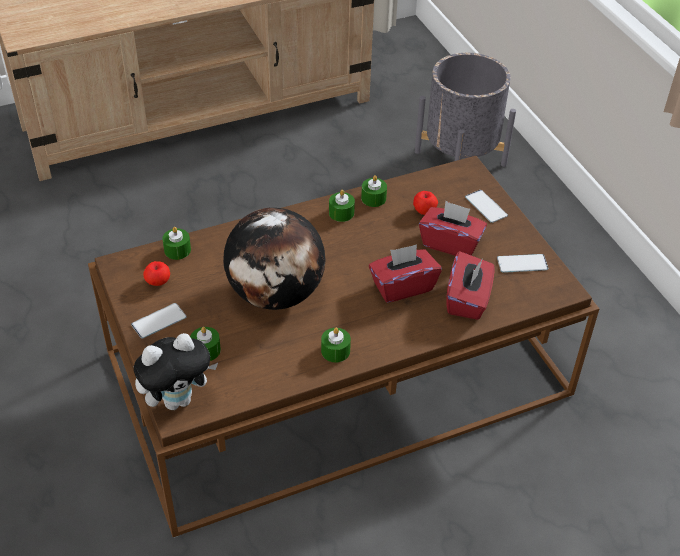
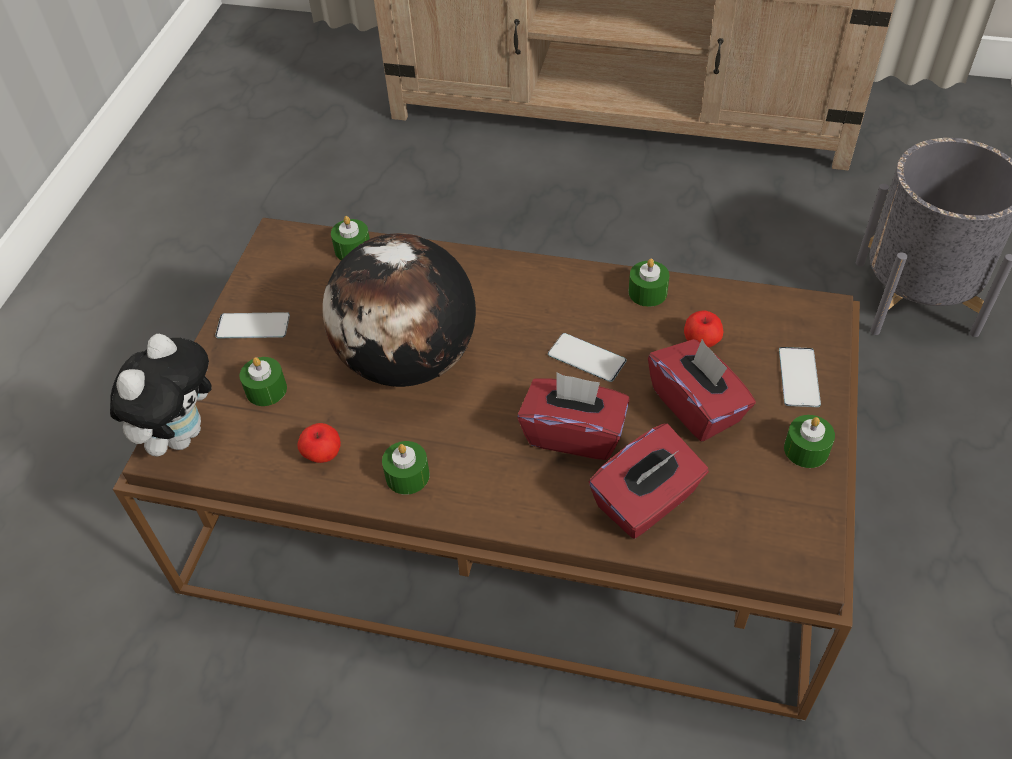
camera: 40 degrees right, 5 degrees up
plush toy [134,333,218,410] -> plush toy turned 75 degrees counterclockwise [110,334,211,457]
apple [143,261,170,286] -> apple moved to [297,423,341,463]
green candle [329,190,355,222] -> green candle moved to [784,415,835,468]
phone [497,254,548,273] -> phone moved to [548,333,627,382]

